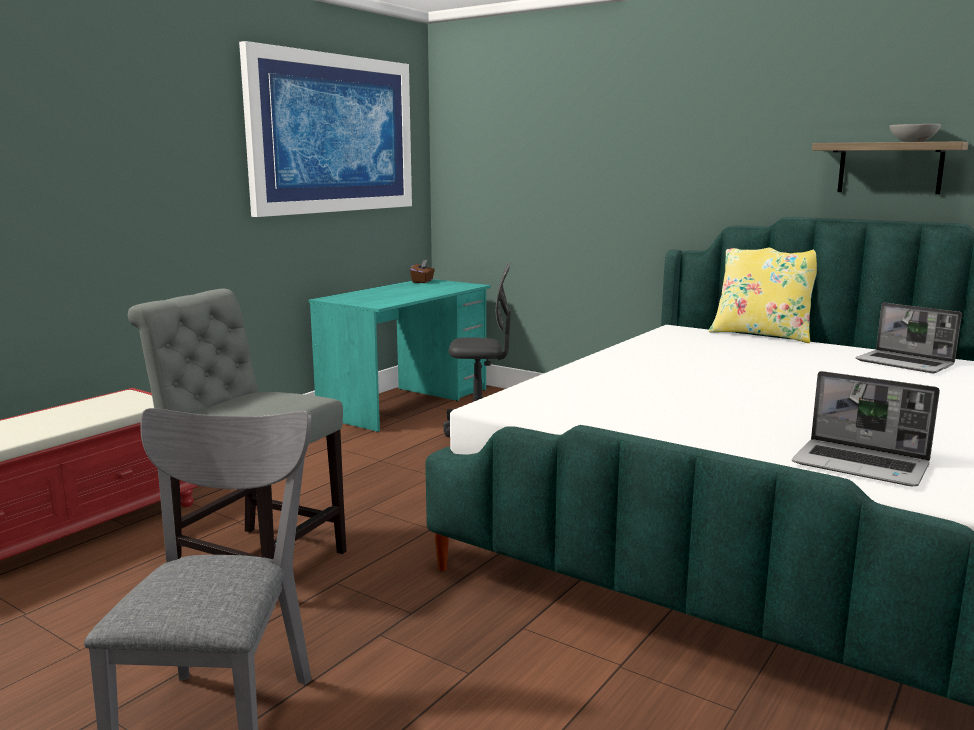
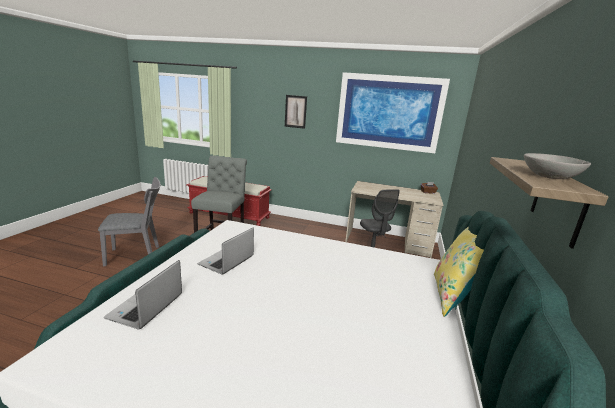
camera: 70 degrees right, 5 degrees up
turquoise desk [308,279,491,432] -> beige desk [345,181,443,258]
laptop [856,303,962,373] -> laptop moved to [198,227,254,275]
none -> picture [285,95,307,129]

